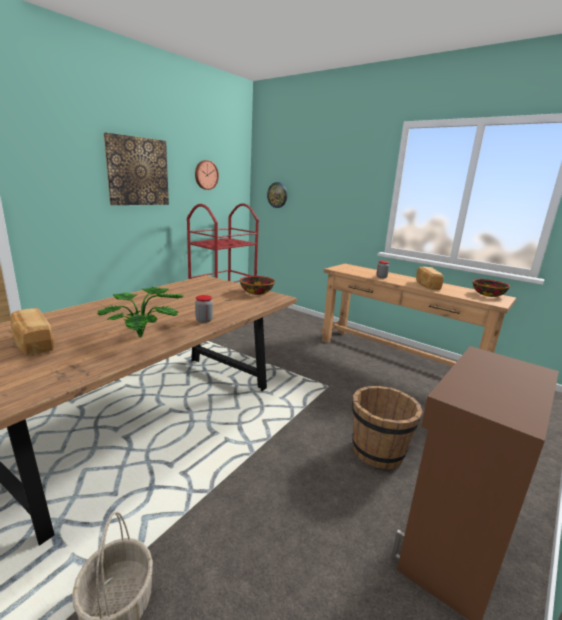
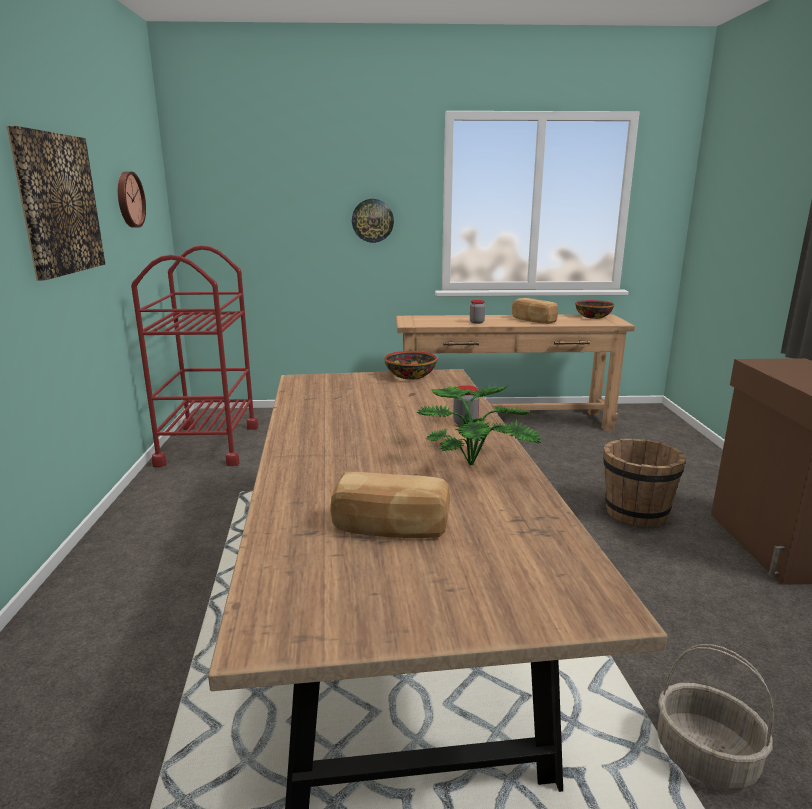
camera: 40 degrees left, 0 degrees up
wall clock [267,182,287,208] -> wall clock moved to [352,199,394,243]

